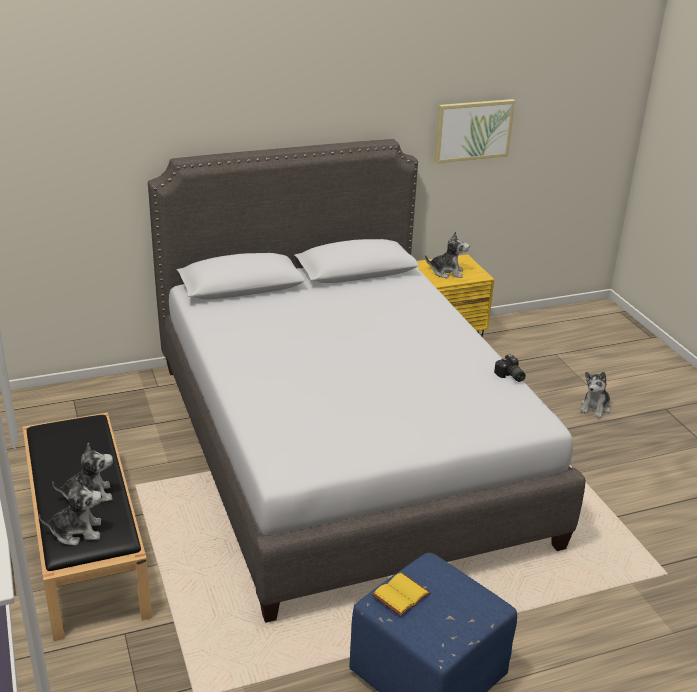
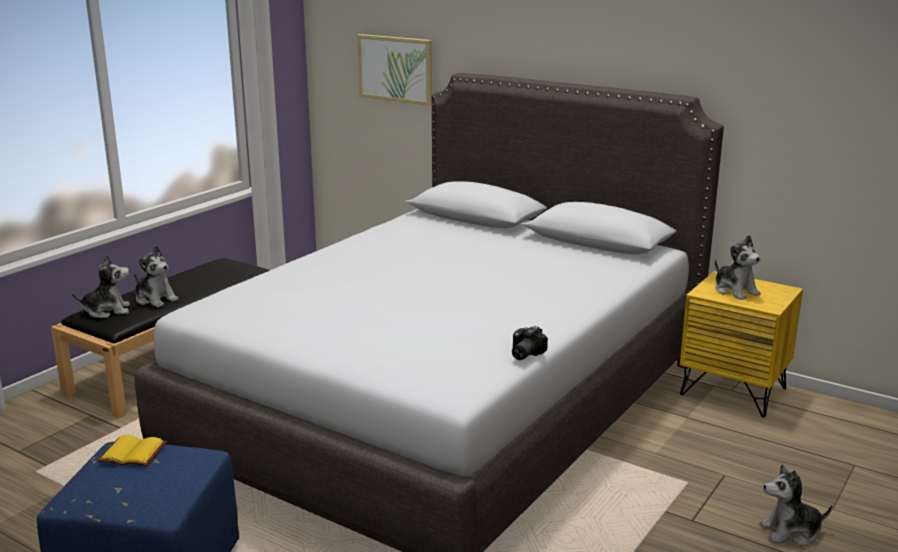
camera: 55 degrees right, 10 degrees down
plush toy [39,478,102,545] -> plush toy turned 60 degrees counterclockwise [72,254,130,318]
picture [434,99,515,163] -> picture moved to [358,34,432,106]

